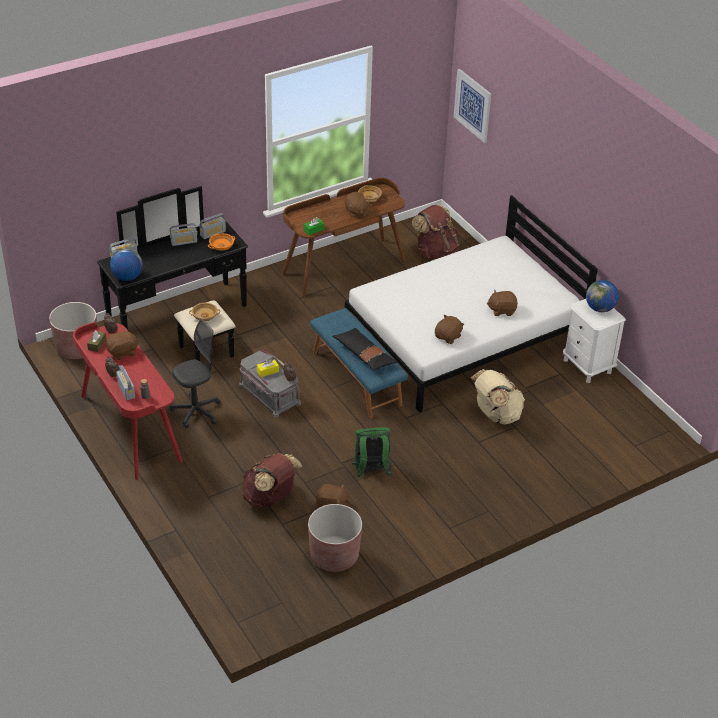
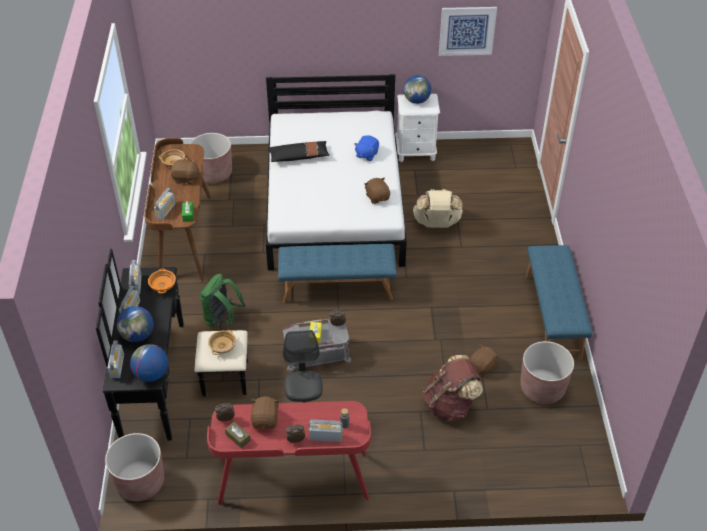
camera: 60 degrees left, 5 degrees up
black pillow [332,328,398,371] -> black pillow moved to [268,141,329,162]
green backpack [352,427,392,477] -> green backpack moved to [200,274,246,327]
brown backpack [412,204,460,259] -> brown planter [190,133,232,184]
picture [454,69,491,143] -> picture moved to [439,7,497,56]
brown plush toy [486,290,518,316] -> blue plush toy [354,135,379,161]
none -> globe [117,306,153,342]
none -> radio [154,188,176,220]
none -> blue bench [526,245,593,359]

